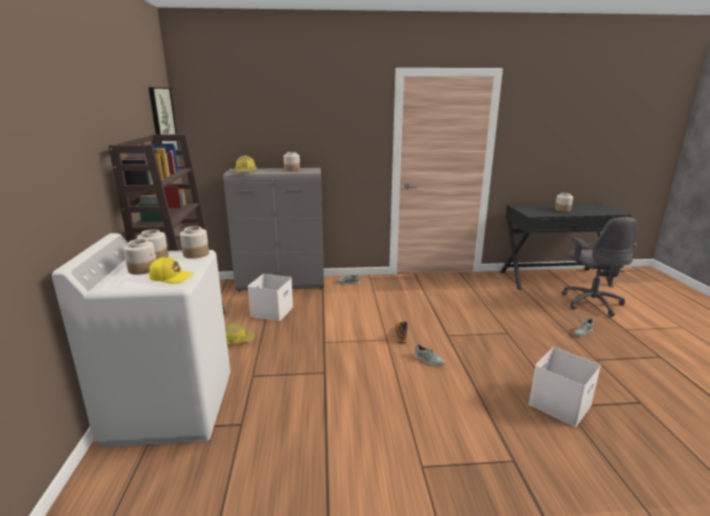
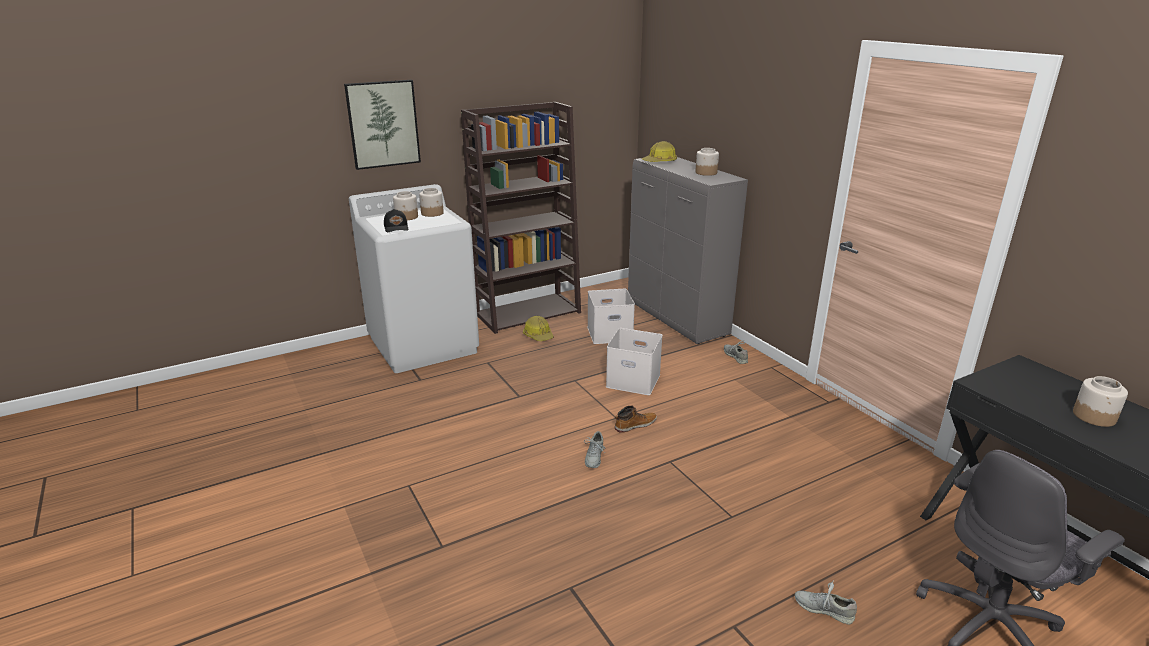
camera: 65 degrees right, 5 degrees up
picture [148,87,179,150] -> picture moved to [344,80,421,170]
yellow cap [149,257,193,283] -> black cap [384,209,408,232]
jar [180,226,209,259] -> none
white storage box [528,347,601,427] -> white storage box moved to [606,328,663,395]

